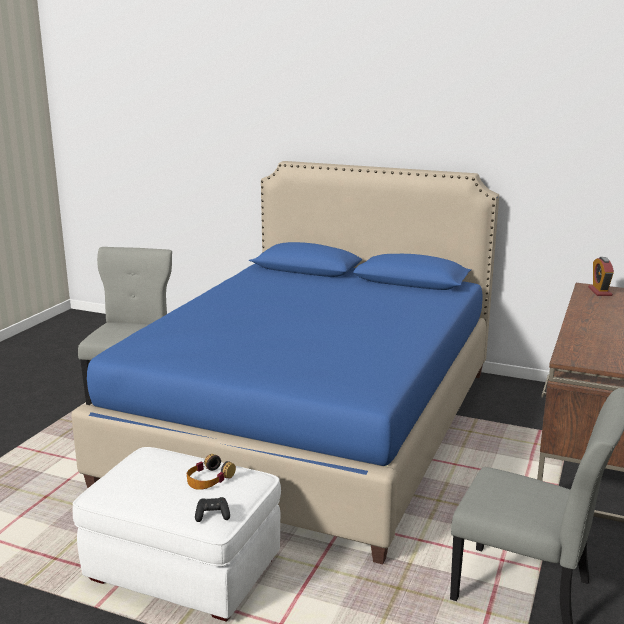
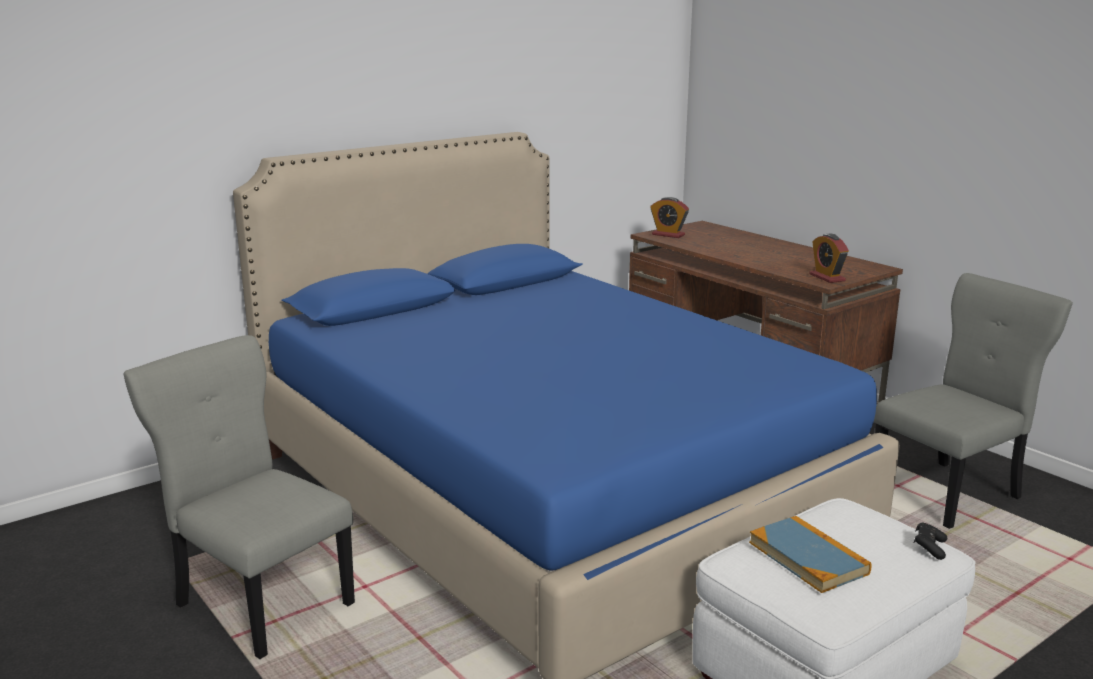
camera: 60 degrees left, 0 degrees up
headphones [187,454,236,490] -> none
none -> book [749,516,872,593]
none -> alarm clock [809,234,849,283]

